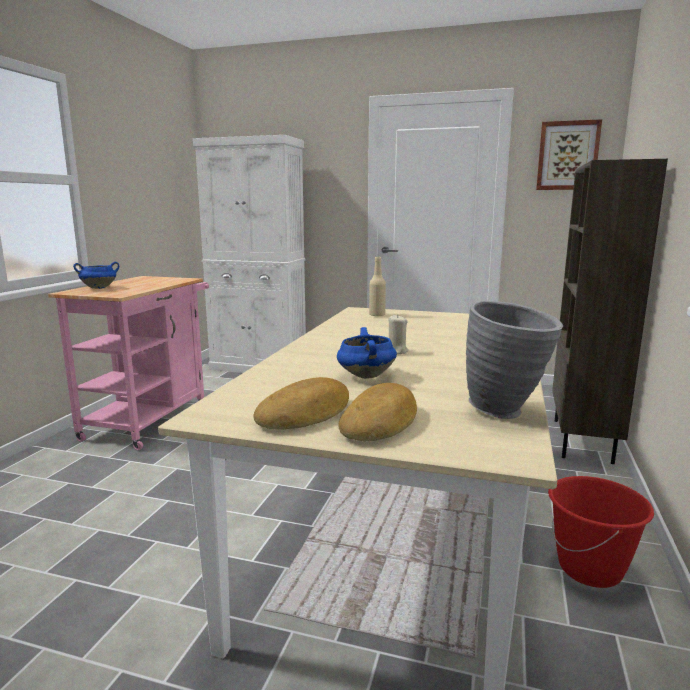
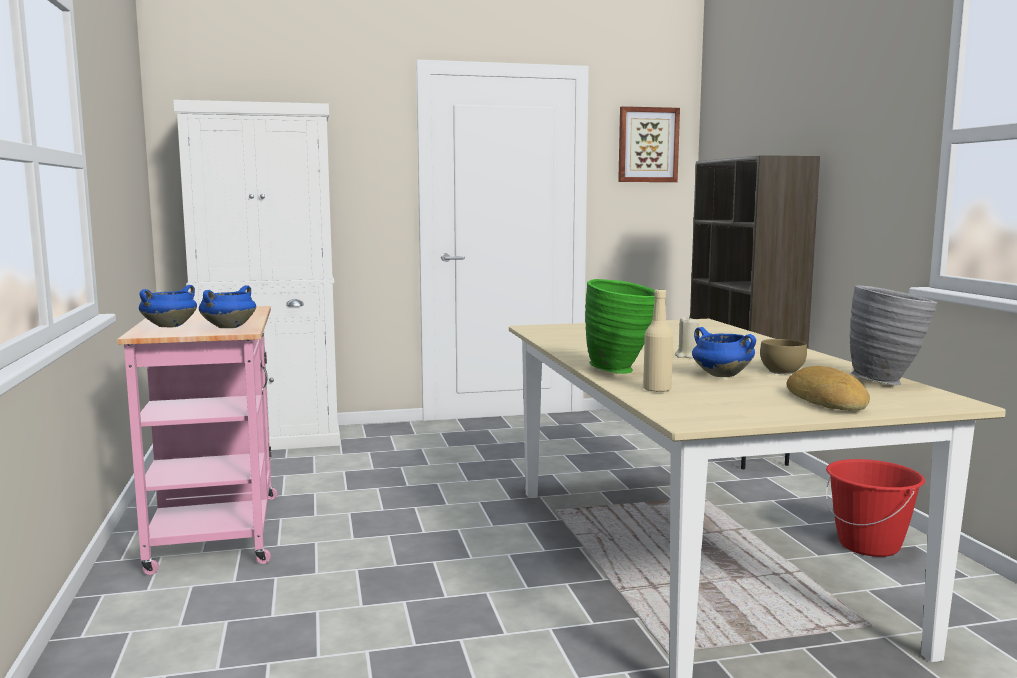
camera: 30 degrees left, 5 degrees down
bread [253,377,349,430] -> none
beige bottle [369,257,386,316] -> beige bottle moved to [643,289,673,393]
none -> blue cooking pot [199,285,256,328]
none -> green vase [585,279,655,374]
none -> brown bowl [760,339,807,374]

